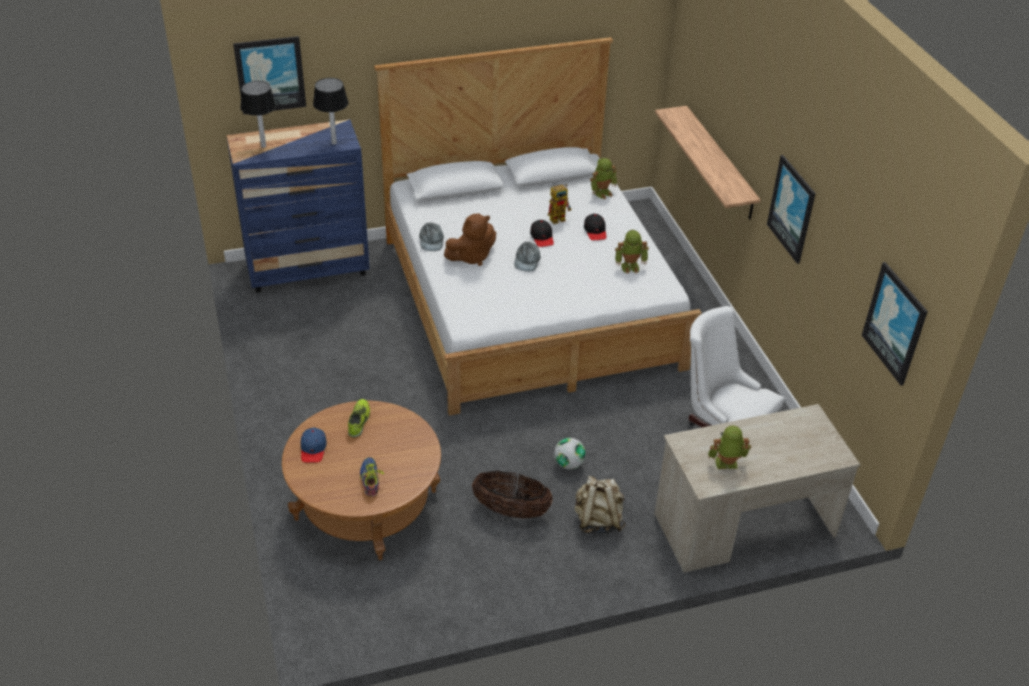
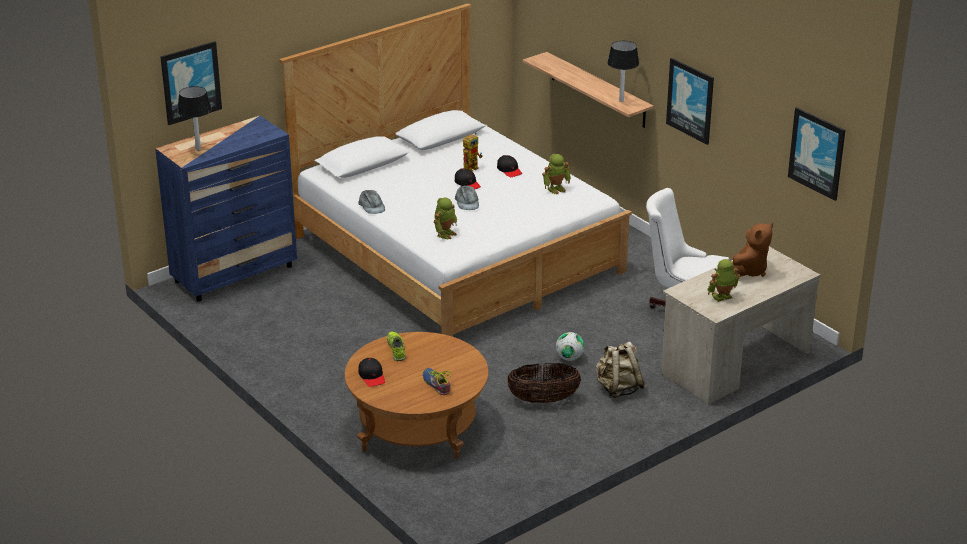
camera: 20 degrees left, 10 degrees down
blue cap [301,428,327,463] -> black cap [359,358,385,387]
table lamp [313,78,348,145] -> table lamp moved to [607,41,639,102]
brown plush toy [444,213,496,266] -> brown plush toy moved to [731,223,773,277]
toy robot [590,158,617,199] -> toy robot moved to [434,198,457,239]

